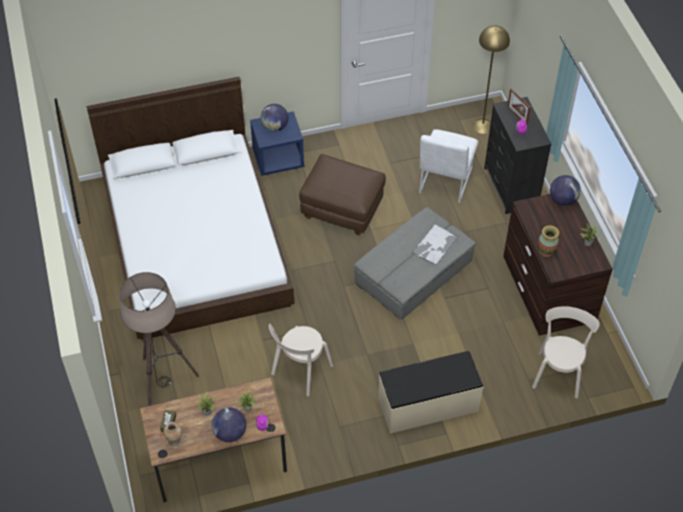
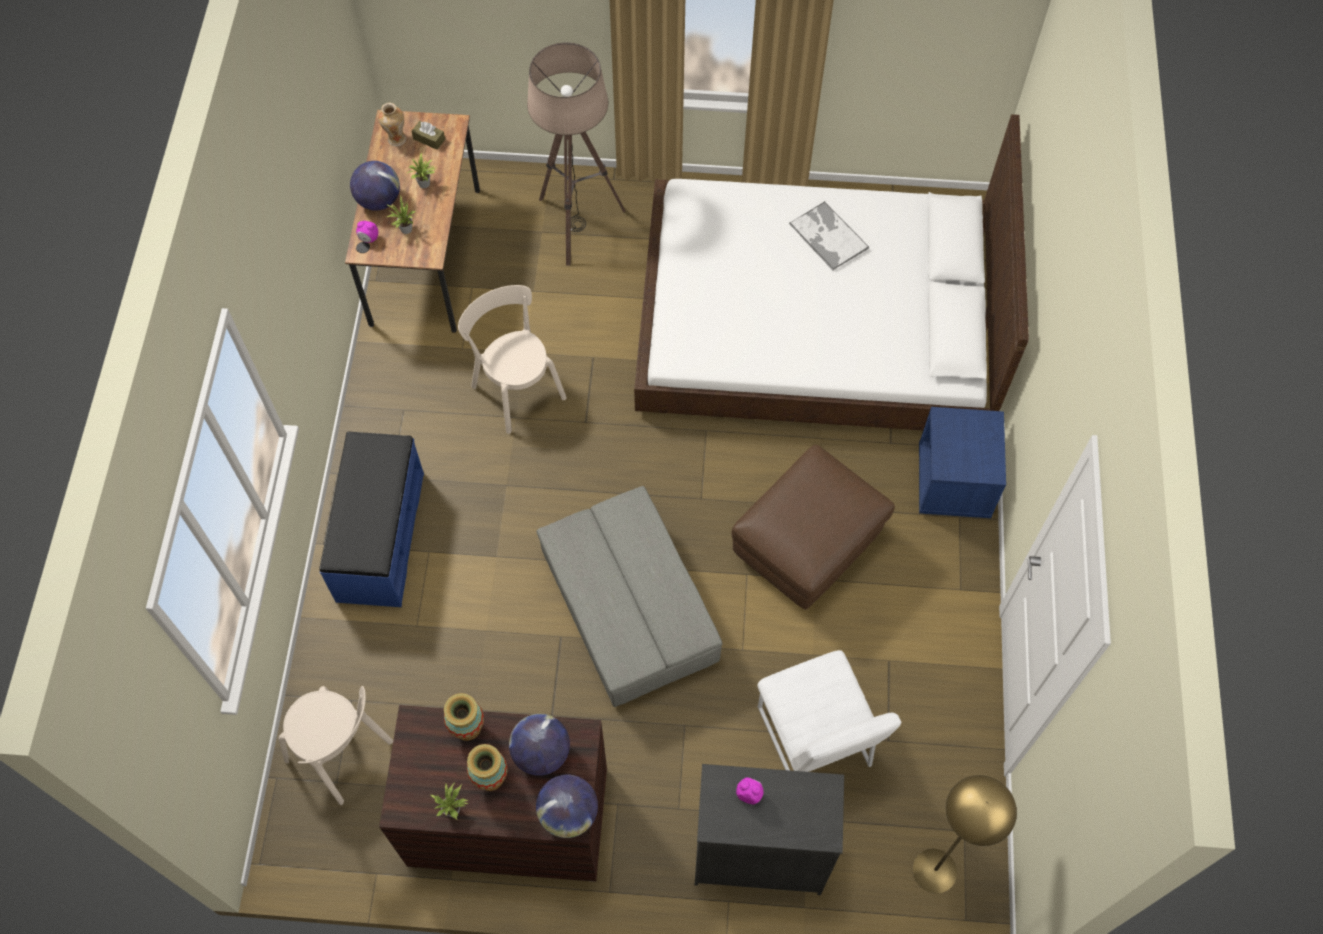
camera: 110 degrees right, 10 degrees up
globe [261,104,288,132] -> globe moved to [509,714,570,776]
beige bench [378,351,483,434] -> blue bench [319,432,424,607]
tray [412,224,459,266] -> tray moved to [789,201,869,271]
white chair [419,129,478,203] -> white chair turned 150 degrees counterclockwise [757,650,902,772]
picture frame [507,89,531,125] -> none
none -> vase [467,744,508,791]

